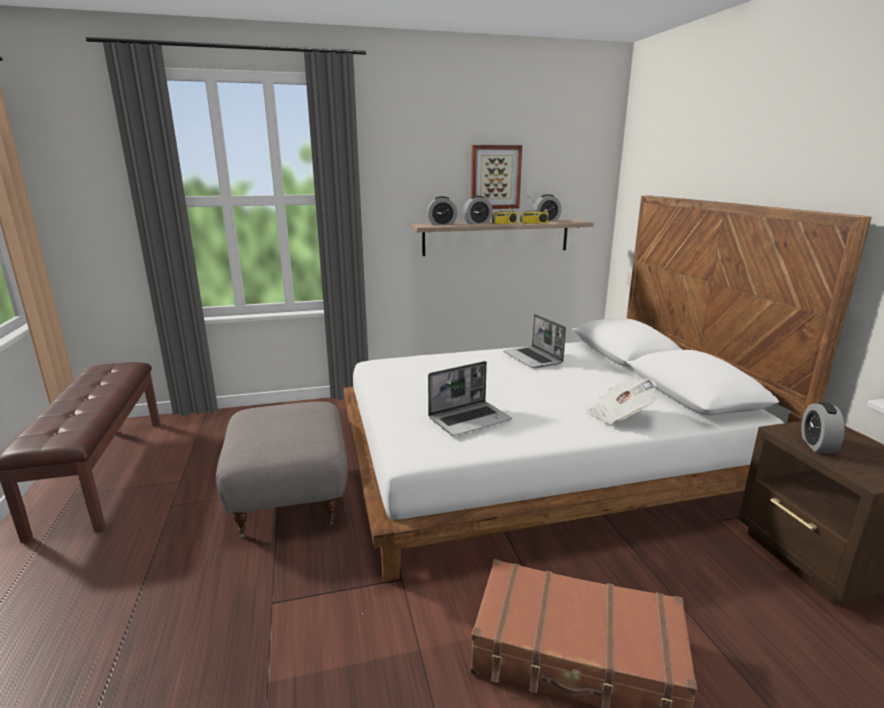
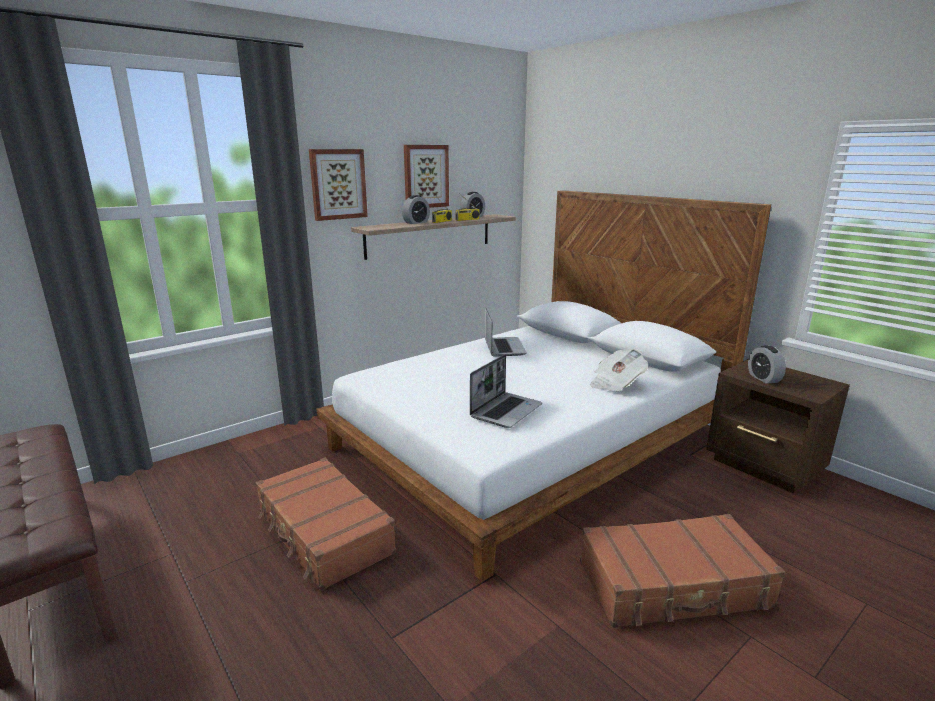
camera: 25 degrees left, 0 degrees up
grey ottoman [216,401,348,539] -> brown suitcase [256,458,396,591]
alarm clock [427,196,457,225] -> none
laptop [503,314,566,368] -> laptop turned 135 degrees counterclockwise [485,308,527,357]
none -> picture [309,149,368,221]

